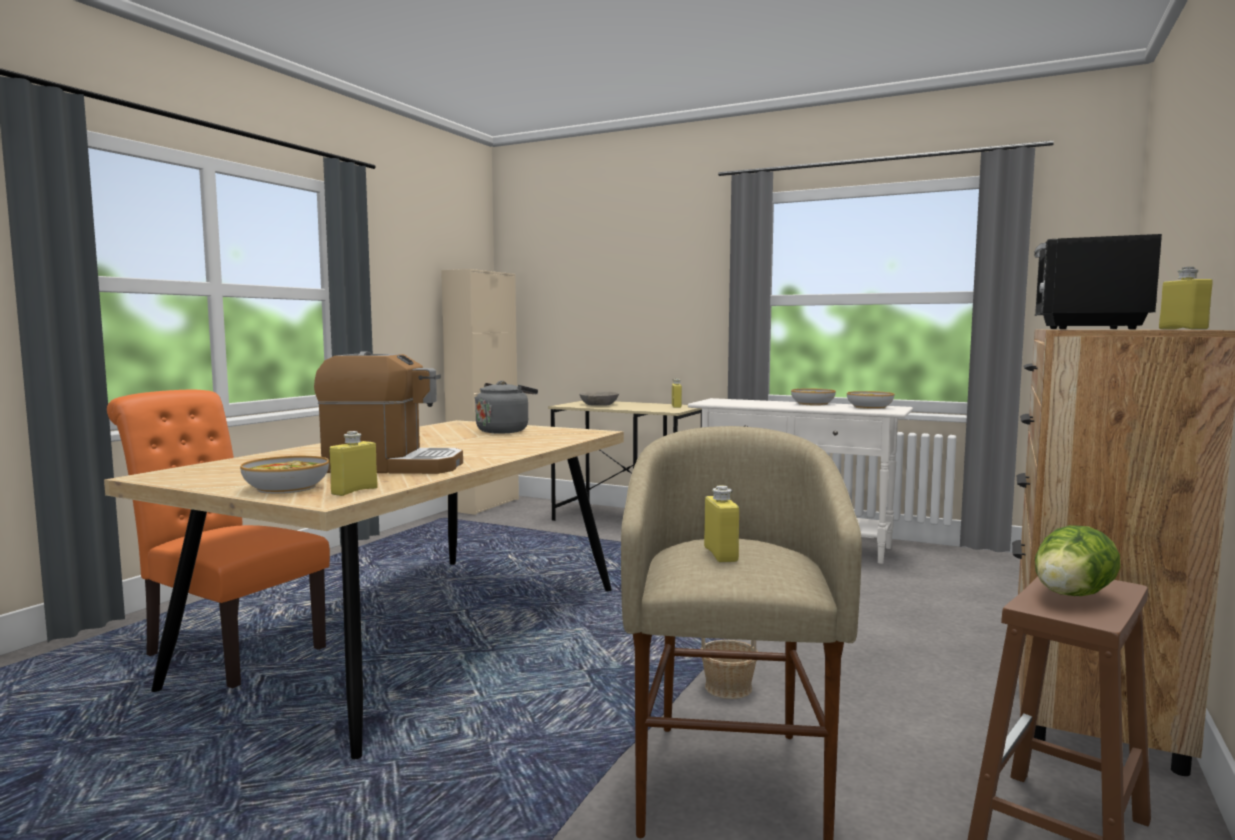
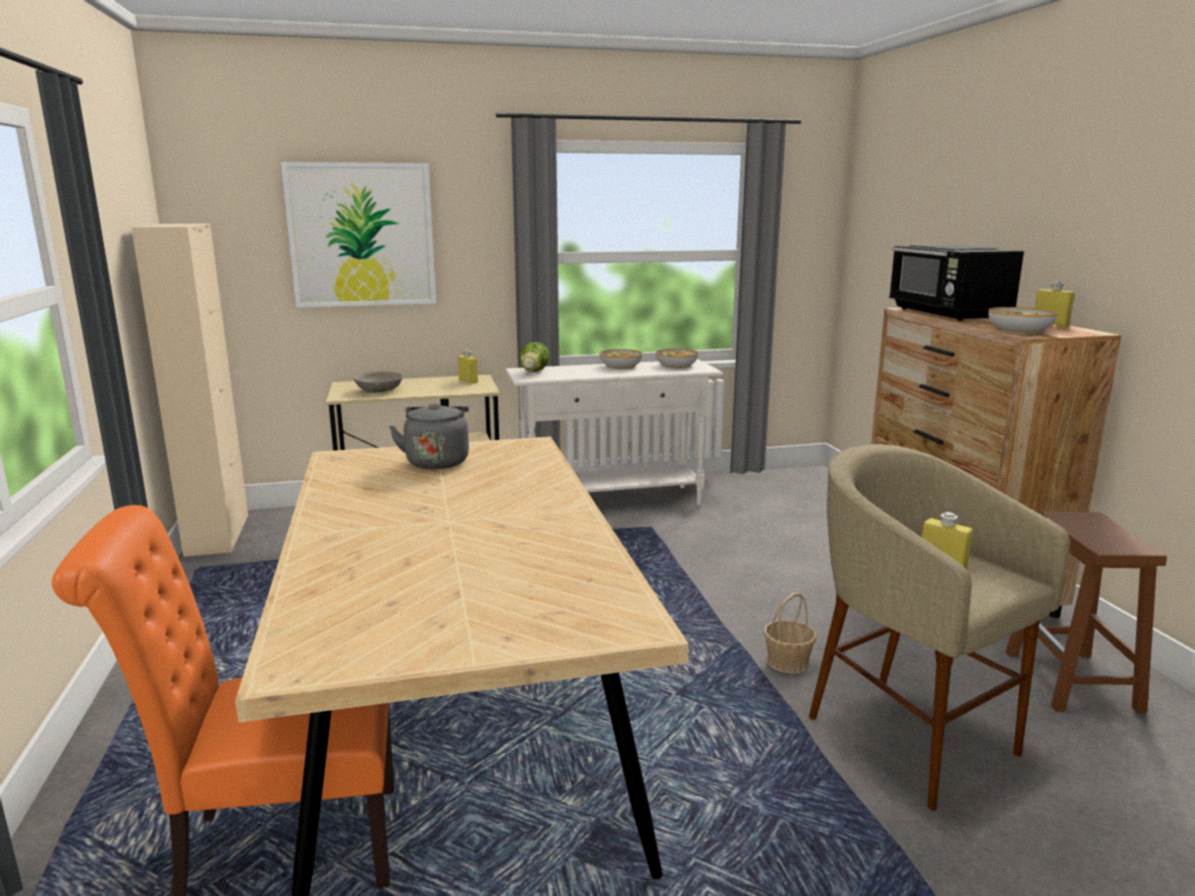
camera: 40 degrees left, 10 degrees up
bowl [240,456,329,494] -> bowl moved to [988,307,1057,334]
coffee machine [314,351,463,474] -> none
yellow bottle [329,431,378,496] -> none
lettuce [1035,525,1121,596] -> lettuce moved to [519,342,550,372]
none -> picture [281,162,436,308]

